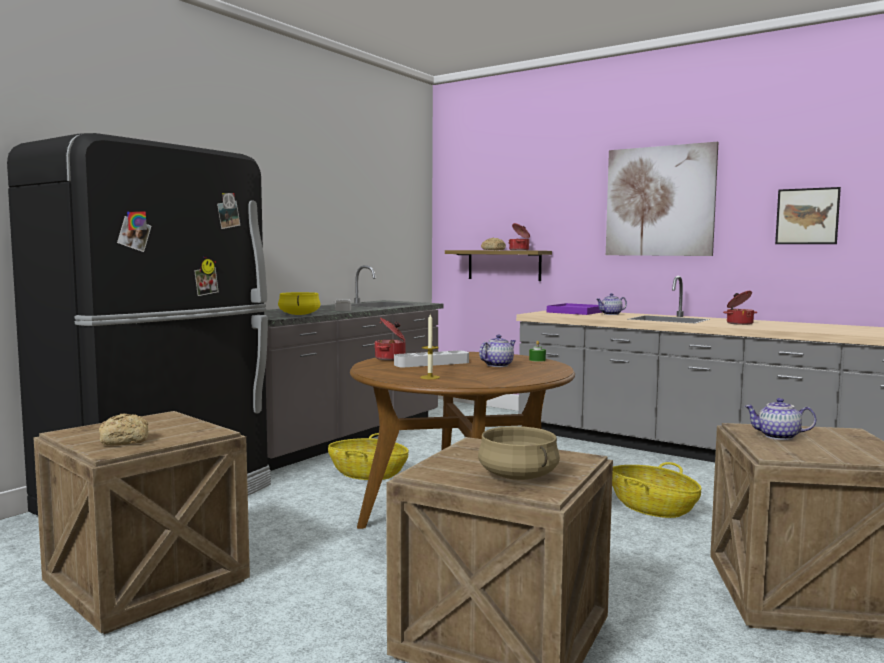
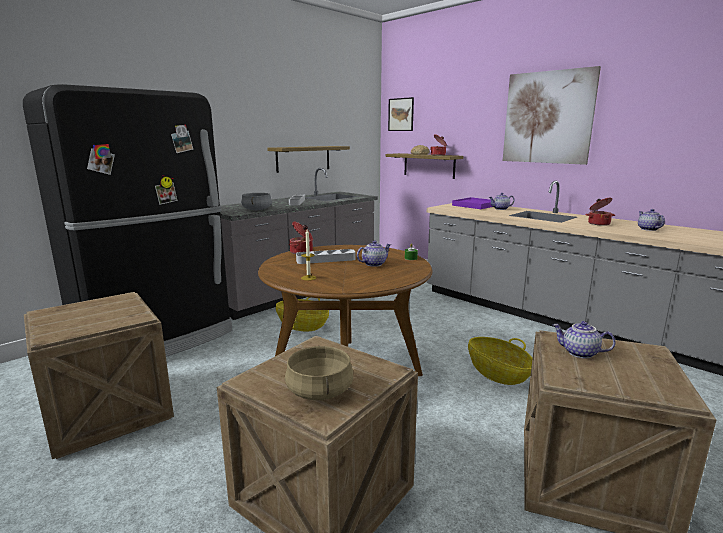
camera: 10 degrees right, 10 degrees up
bread [99,413,148,445] -> none
yellow cooking pot [278,292,320,315] -> grey cooking pot [241,193,272,210]
picture [775,187,841,244] -> picture moved to [388,97,414,131]
none -> shelf [267,146,350,173]
none -> teapot [638,209,665,231]

